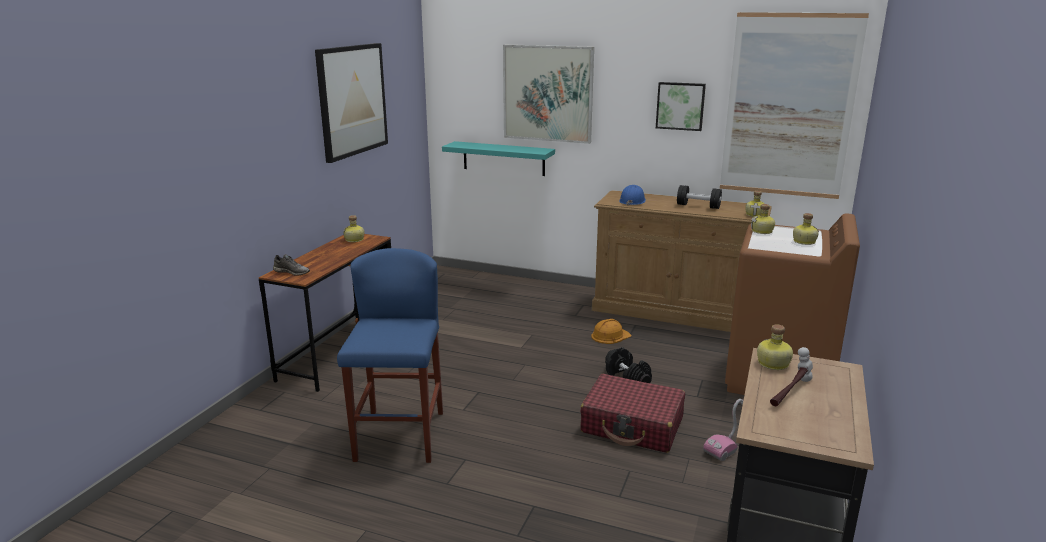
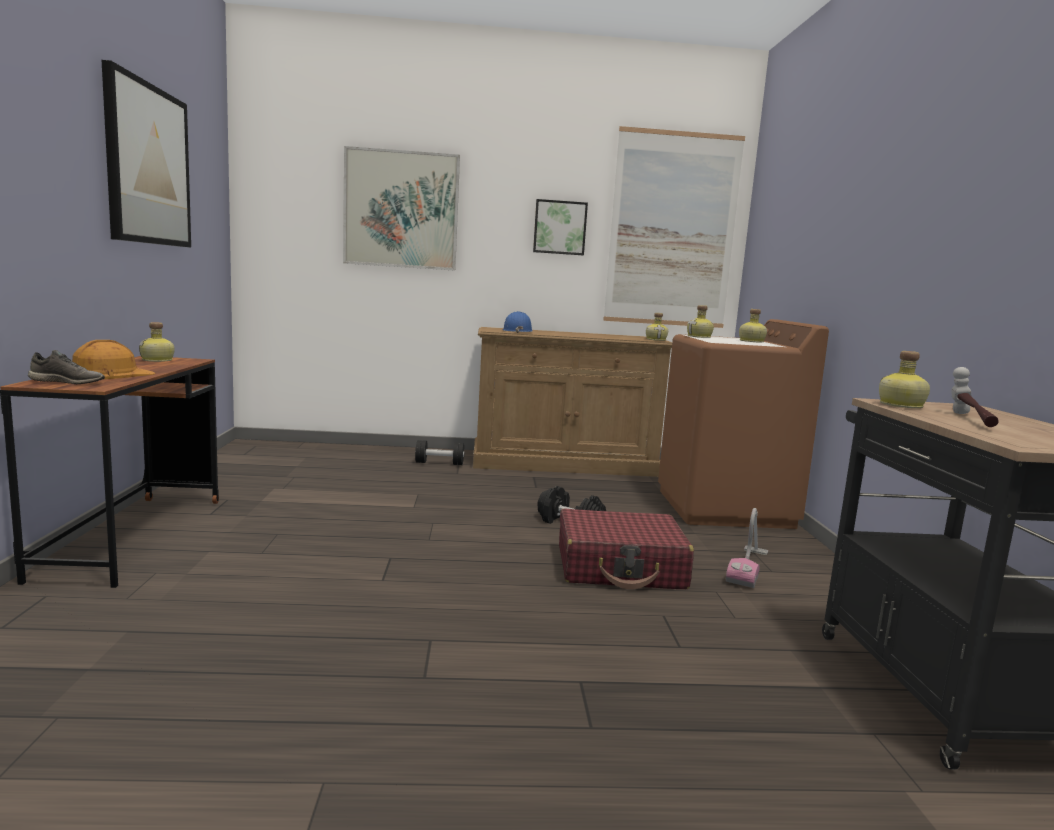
camera: 25 degrees left, 10 degrees down
blue stool [337,248,443,463] -> none
turquoise shelf [442,141,555,176] -> none
orange hard hat [591,319,631,344] -> orange hard hat moved to [72,340,156,379]
black dumbbell [677,185,722,209] -> black dumbbell moved to [415,440,465,465]

